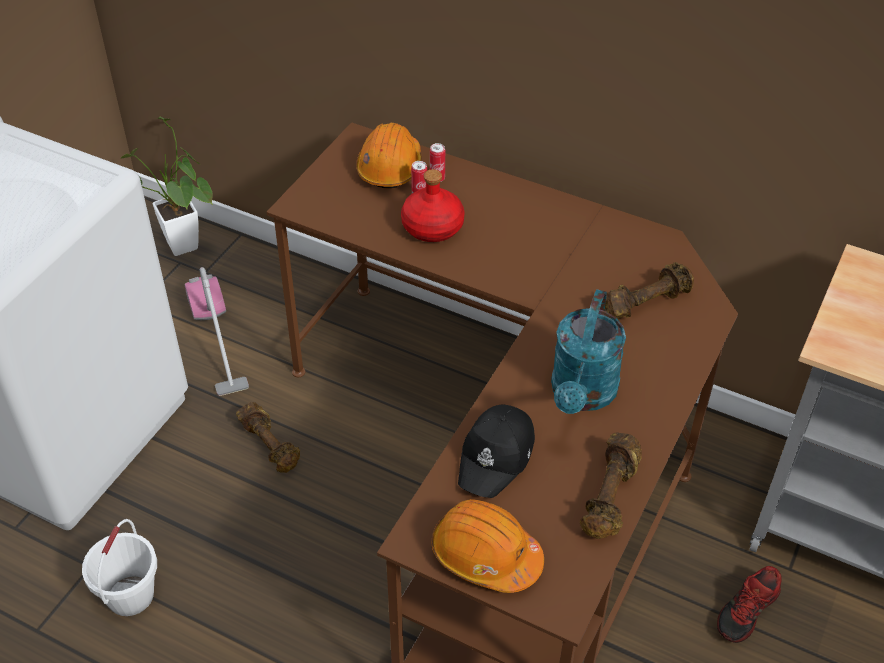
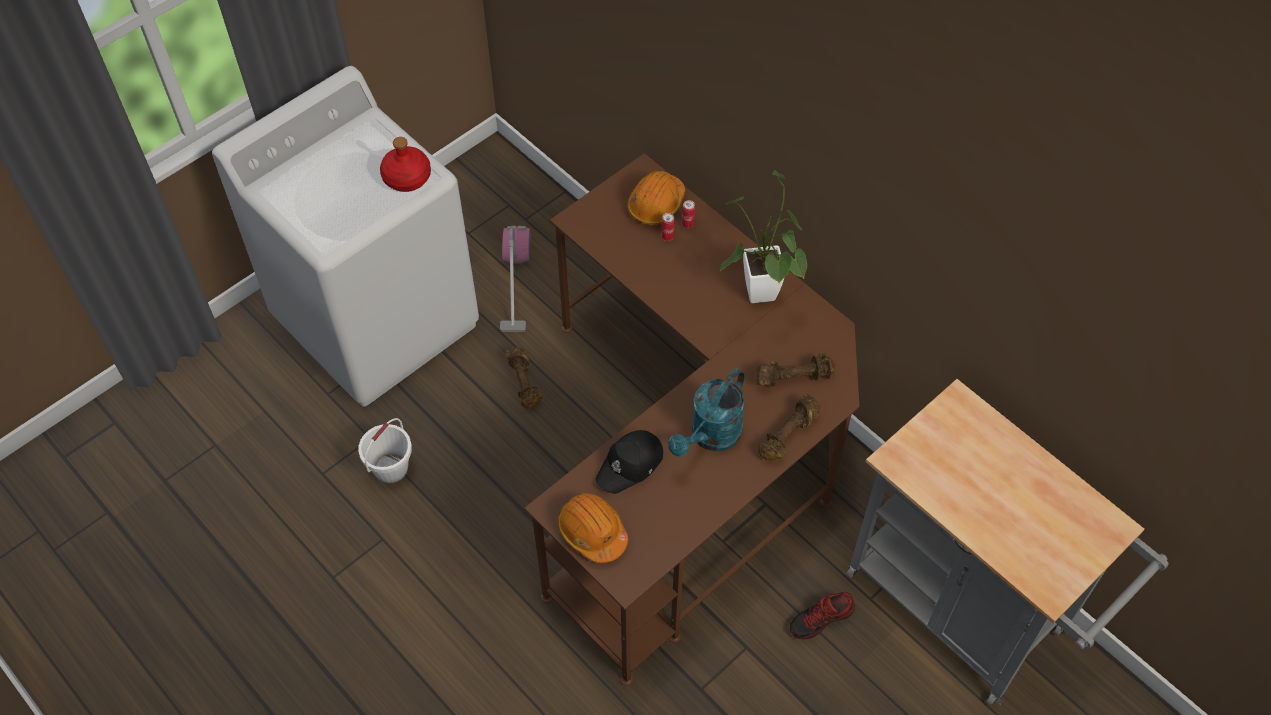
camera: 20 degrees right, 10 degrees up
potted plant [120,117,213,256] -> potted plant moved to [719,170,807,303]
red bottle [401,169,465,242] -> red bottle moved to [380,137,431,192]
brown dumbbell [580,432,642,539] -> brown dumbbell moved to [758,394,820,461]

